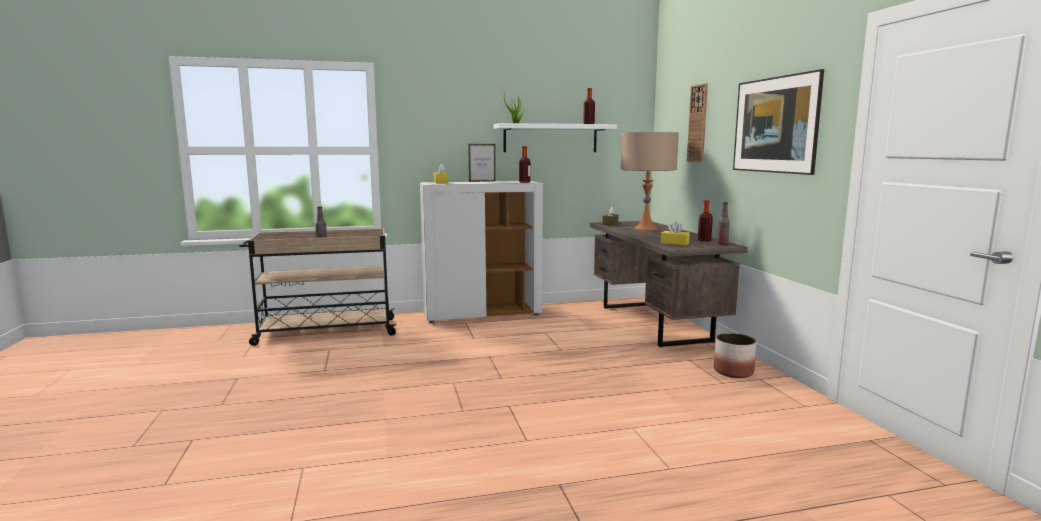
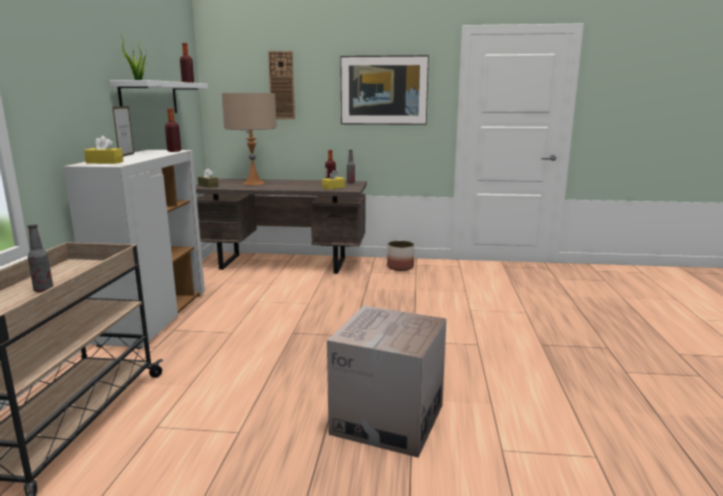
camera: 70 degrees left, 5 degrees up
none -> cardboard box [327,306,447,458]

